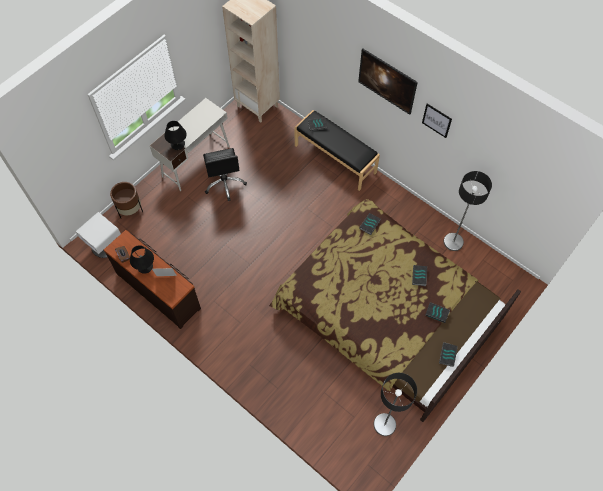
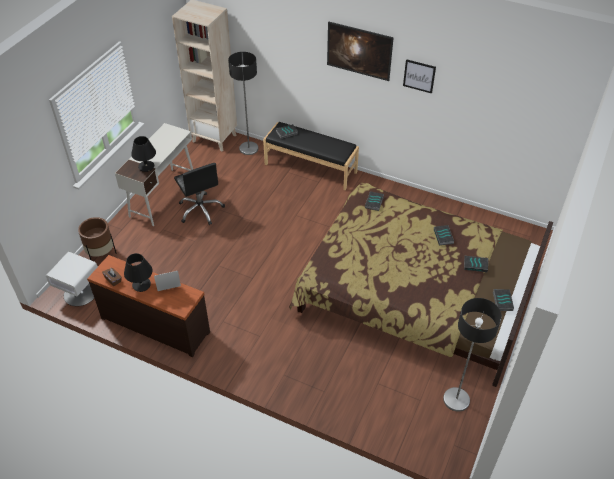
camera: 15 degrees left, 15 degrees down
floor lamp [444,171,492,251] -> floor lamp moved to [228,52,259,155]

